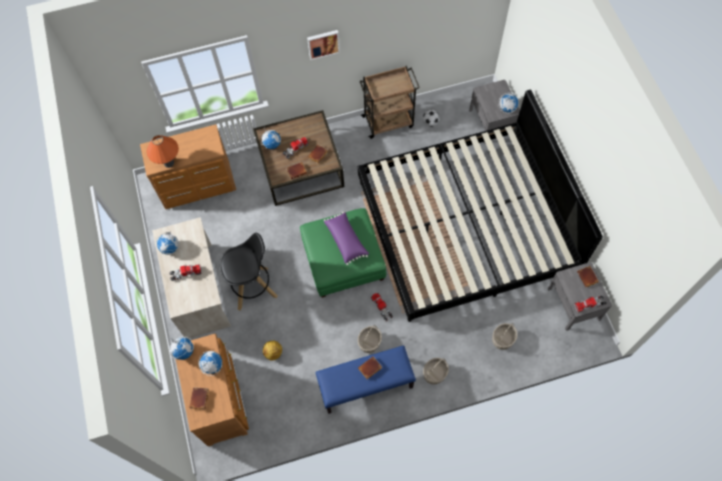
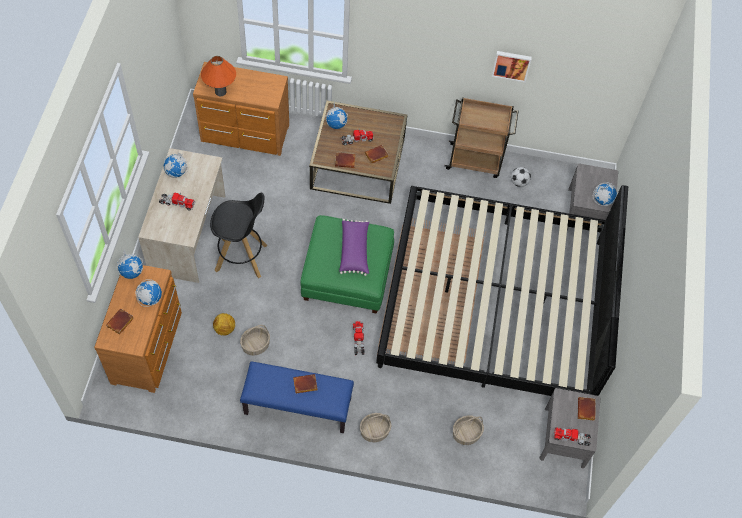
camera: 20 degrees right, 5 degrees down
picture [307,30,340,60] -> picture moved to [492,51,532,82]
basket [358,325,382,353] -> basket moved to [240,325,270,356]

